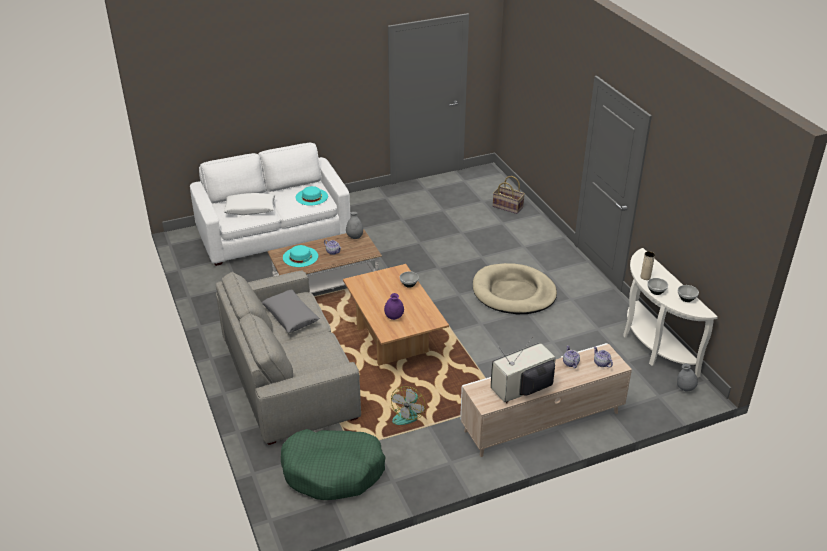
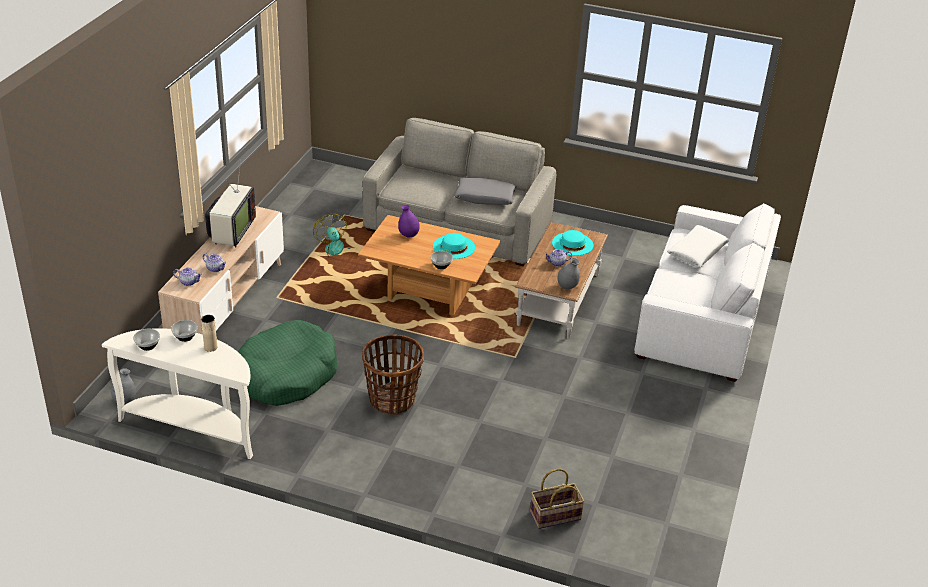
camera: 130 degrees right, 0 degrees up
green dog bed [281,429,386,500] -> green dog bed moved to [237,320,337,406]
turquoise hat [296,186,328,206] -> turquoise hat moved to [433,233,475,259]
beige dog bed [473,263,557,314] -> basket [362,335,424,415]

